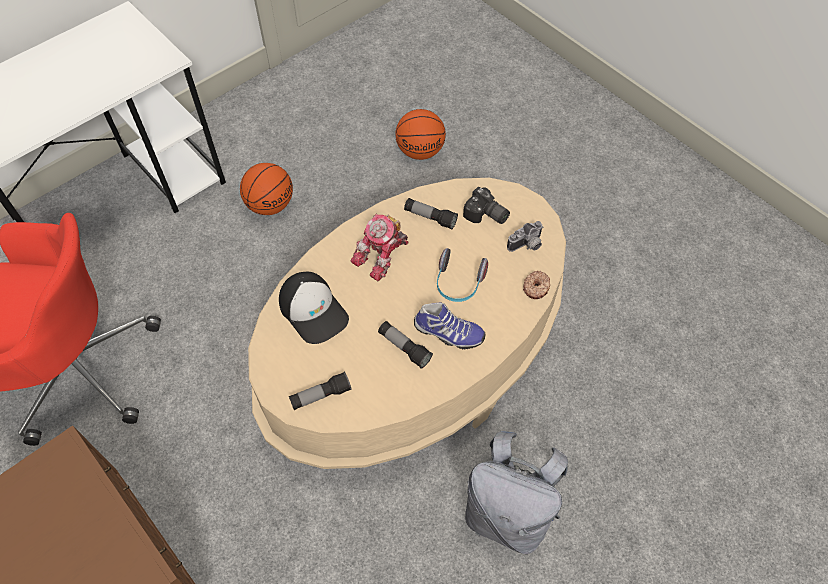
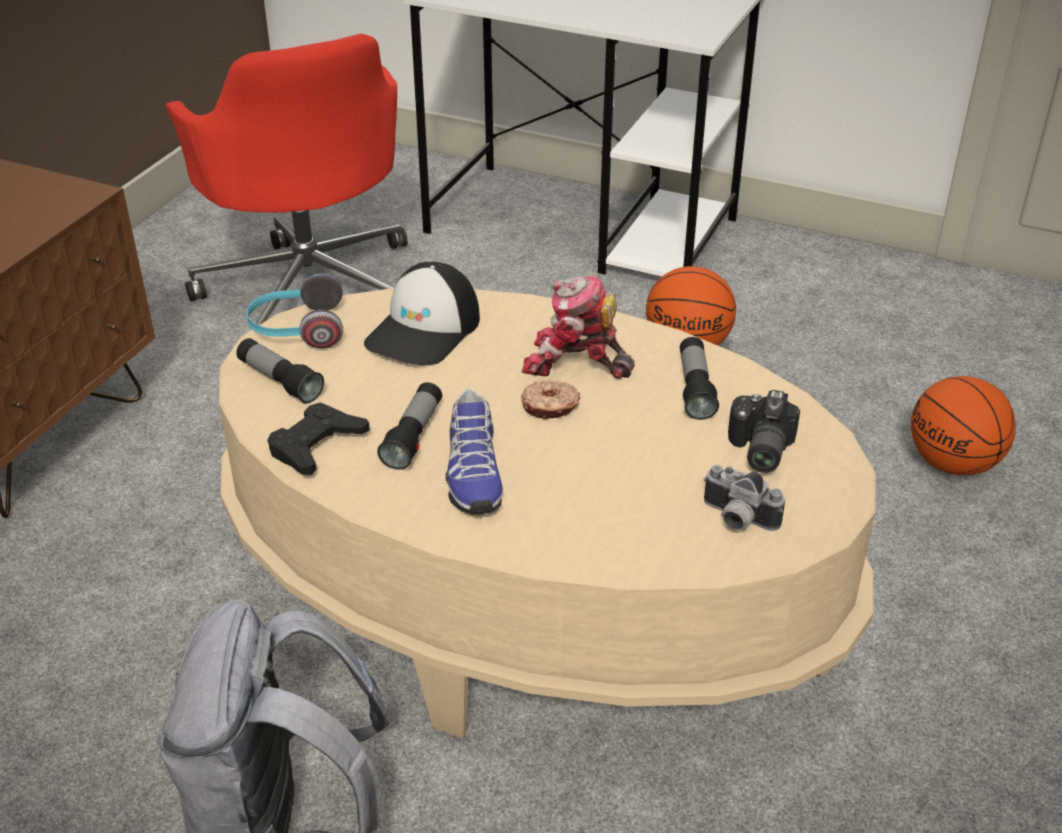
camera: 65 degrees right, 20 degrees down
headphones [437,248,488,302] -> headphones moved to [247,274,343,349]
donut [523,271,550,299] -> donut moved to [521,380,580,419]
none -> black game controller [267,402,370,475]

